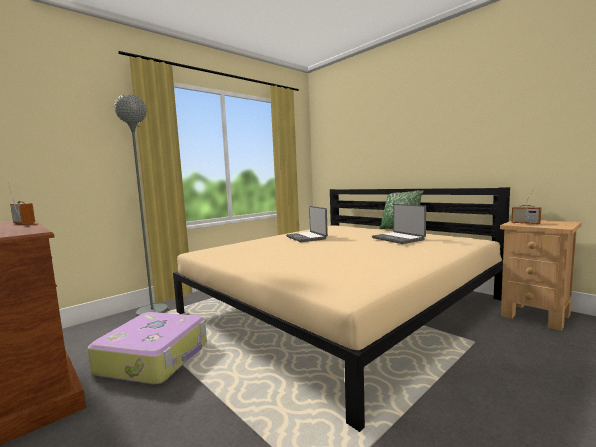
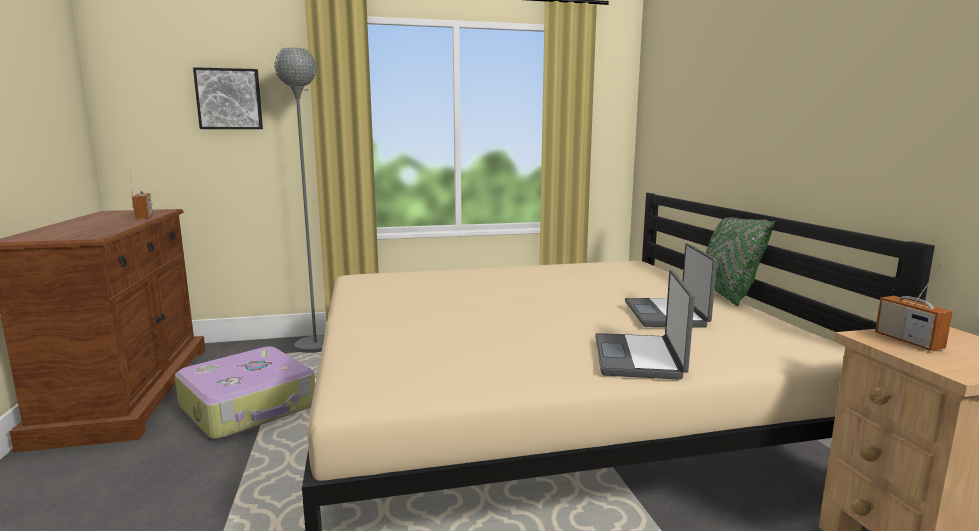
camera: 30 degrees right, 5 degrees up
laptop [286,206,328,242] -> laptop moved to [595,270,695,380]
none -> picture [193,67,263,129]

